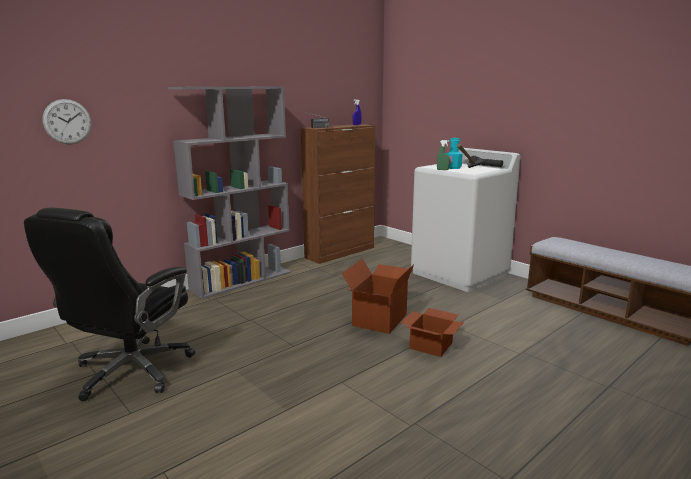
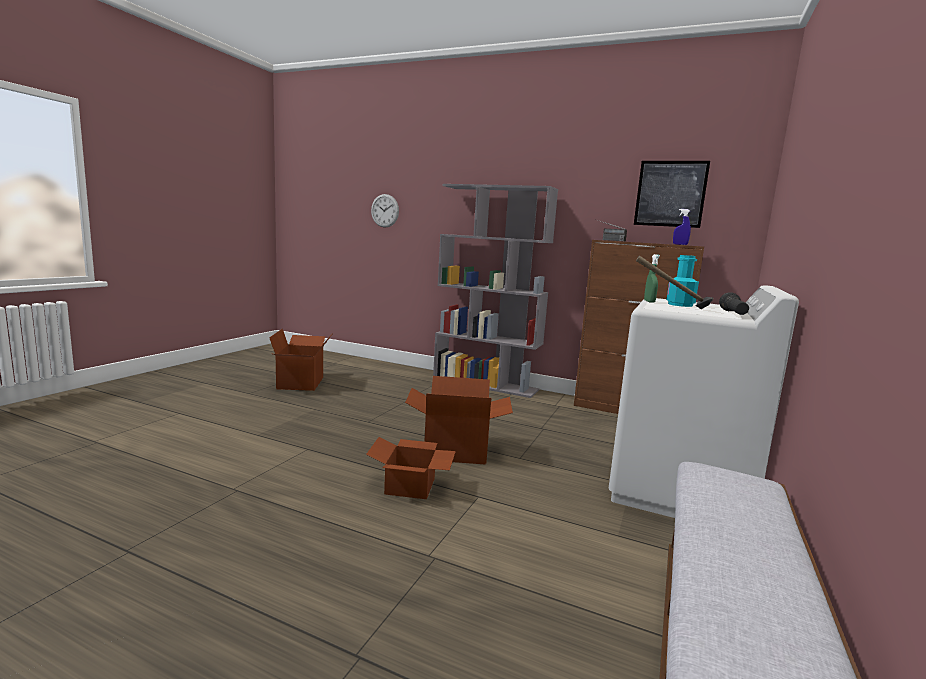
camera: 65 degrees right, 5 degrees down
black office chair [24,208,195,401] -> cardboard box [269,329,333,391]
none -> picture [634,161,710,228]

